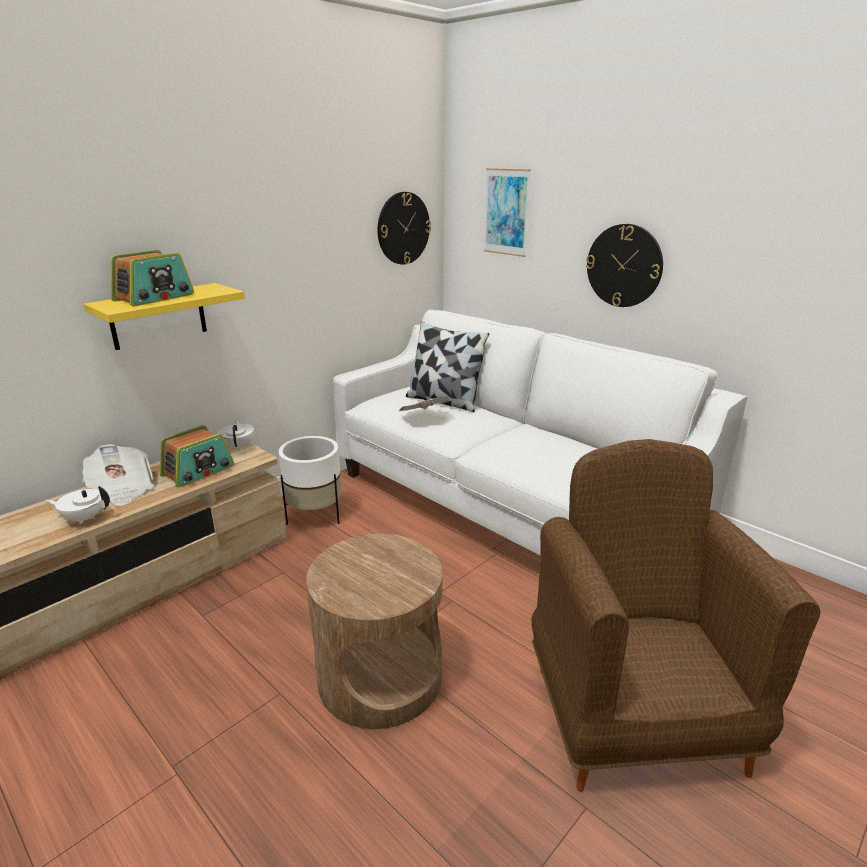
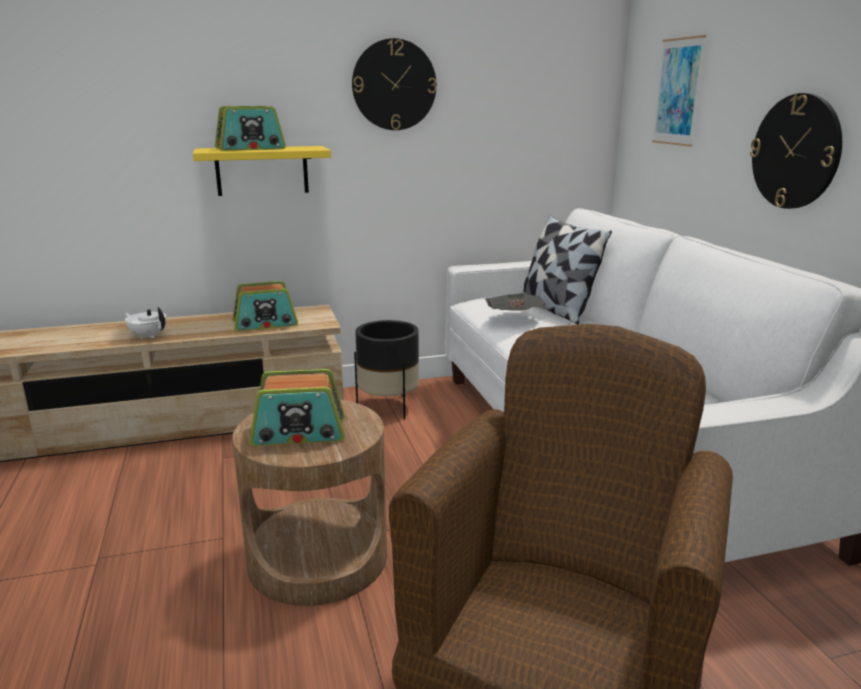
camera: 30 degrees right, 5 degrees down
newspaper [83,444,154,506] -> none
white teapot [218,420,254,450] -> none
white planter [279,436,342,525] -> black planter [354,320,419,420]
wall clock [378,192,431,265] -> wall clock moved to [352,38,437,130]
none -> radio [249,369,345,446]

